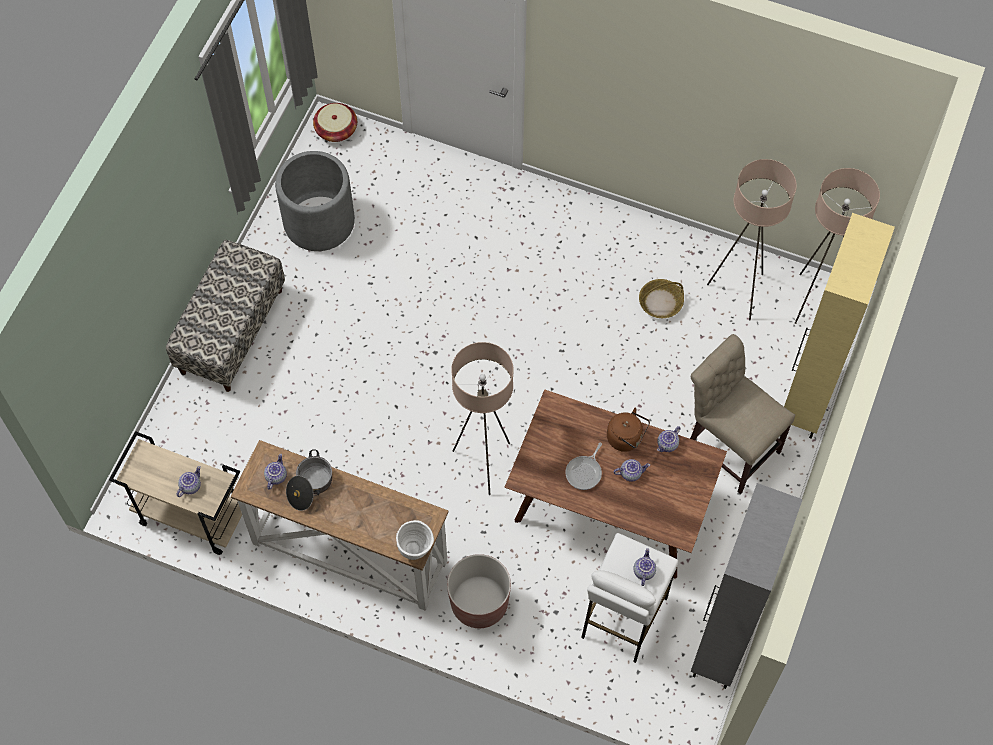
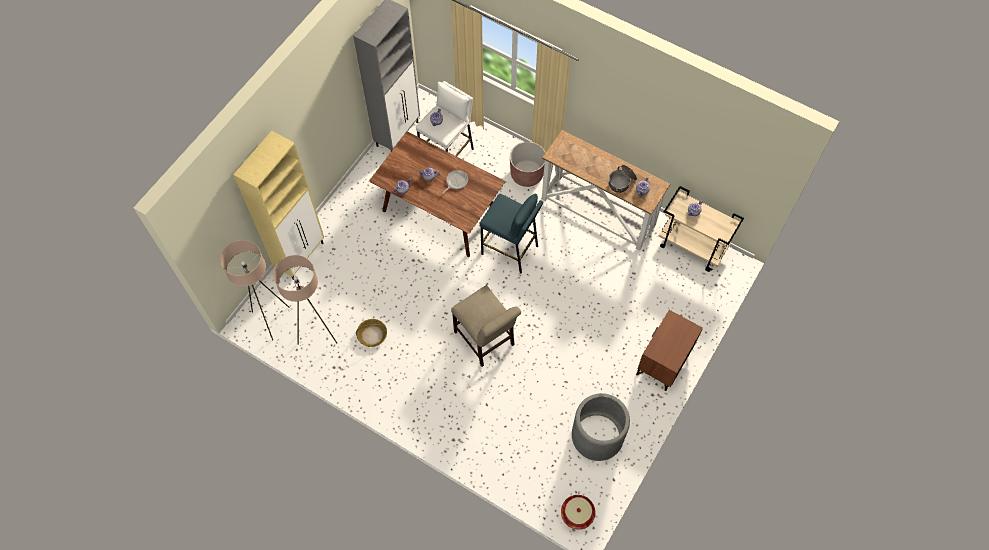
camera: 170 degrees left, 0 degrees up
bench [166,240,285,392] -> brown nightstand [636,310,703,391]
white vase [396,520,434,560] -> none
beige floor lamp [451,342,514,495] -> blue stool [480,193,543,273]
brown kettle [607,408,650,452] -> none
beige chair [690,334,795,494] -> beige chair moved to [451,285,521,367]

